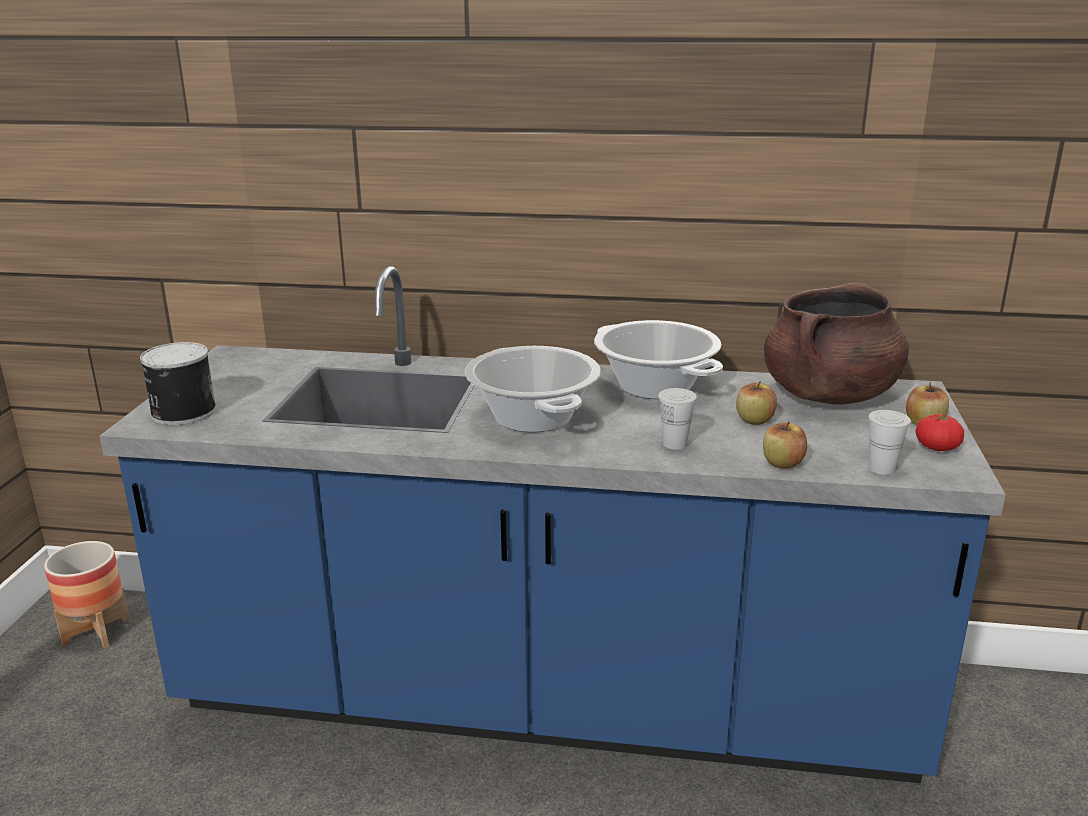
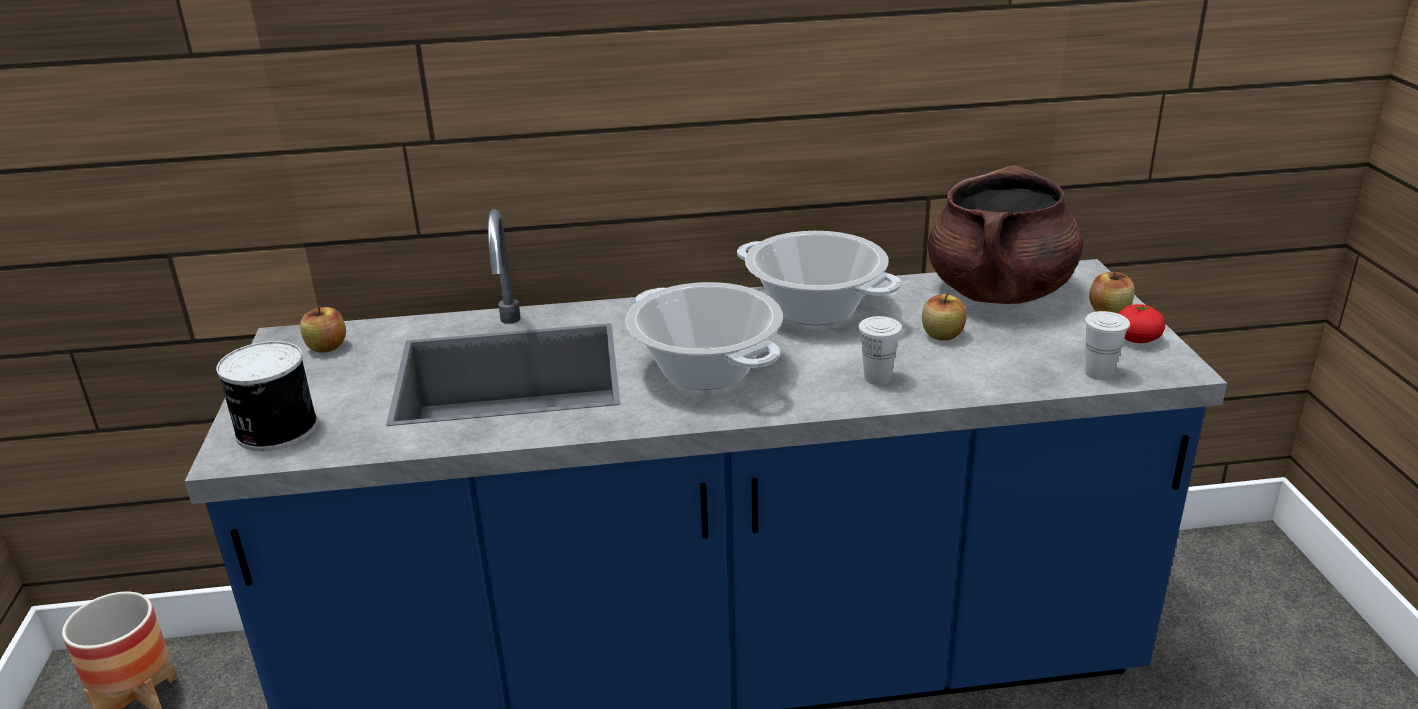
camera: 15 degrees left, 5 degrees up
apple [763,421,807,469] -> apple moved to [300,306,346,353]

